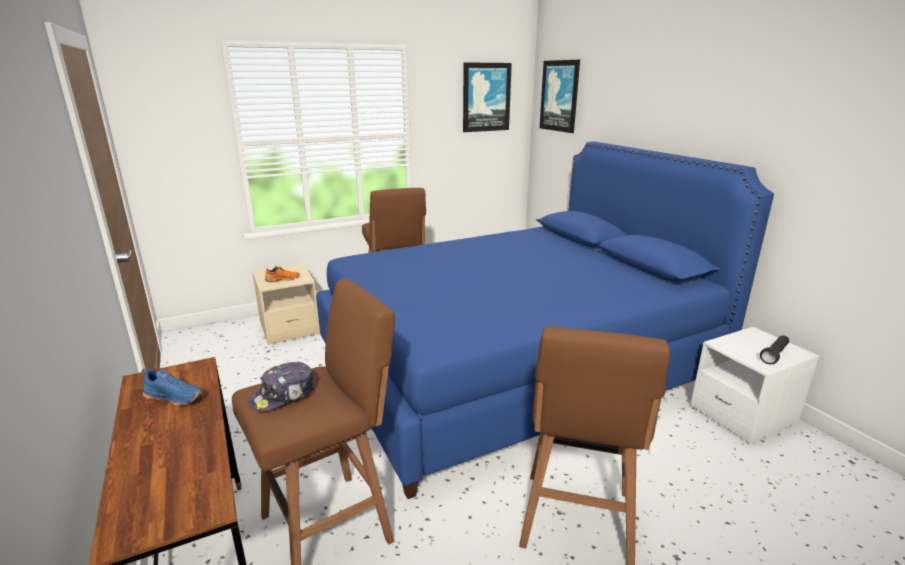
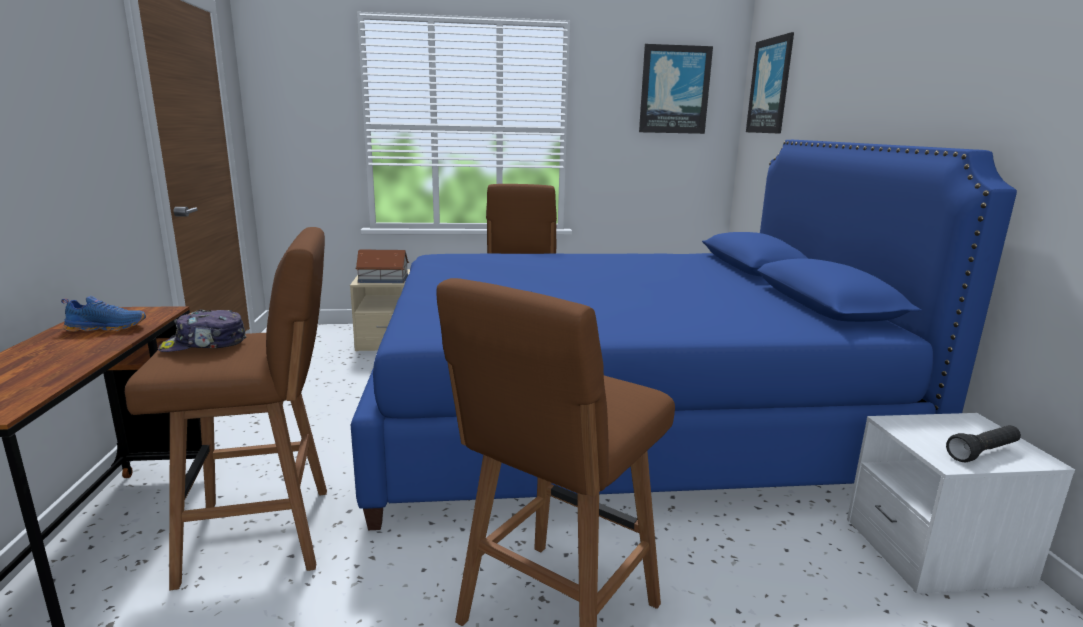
camera: 20 degrees right, 5 degrees down
blue shoe [142,368,203,406] -> blue shoe turned 45 degrees counterclockwise [61,296,146,332]
orange shoe [265,266,300,282] -> toy house [355,249,409,283]

